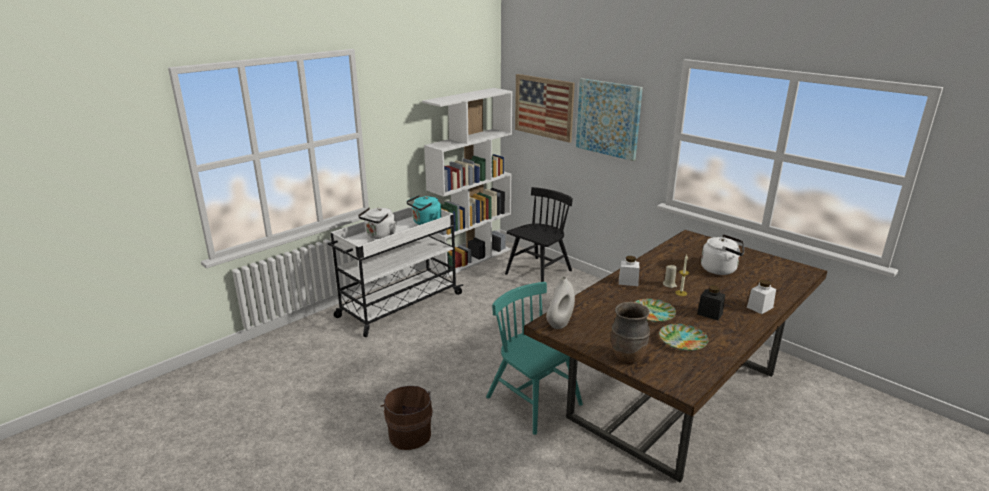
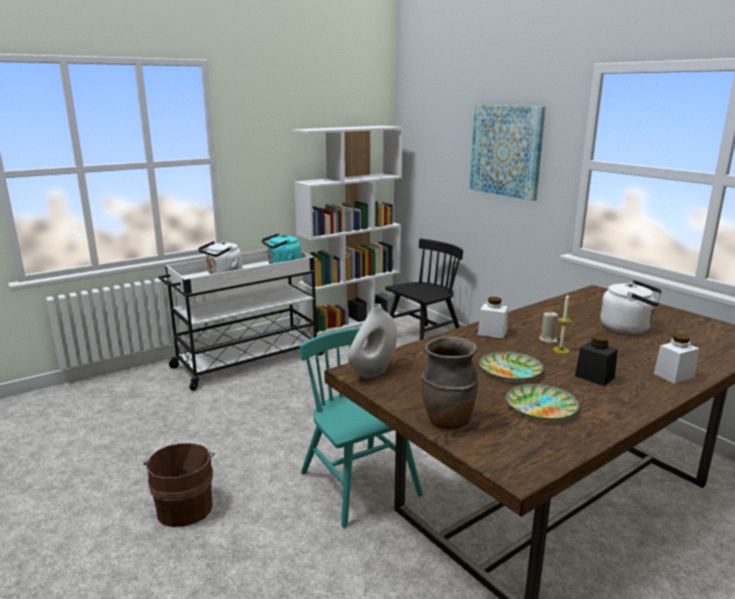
camera: 10 degrees right, 5 degrees down
picture [515,74,575,143] -> none

